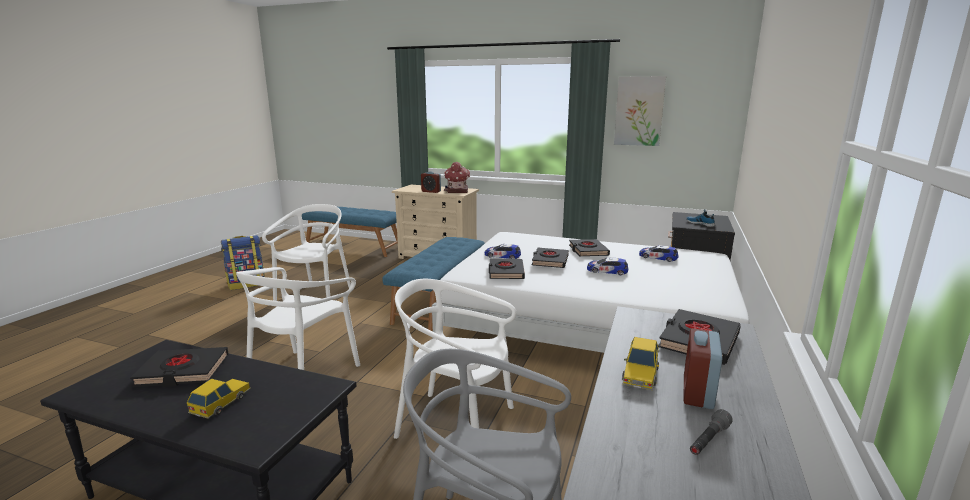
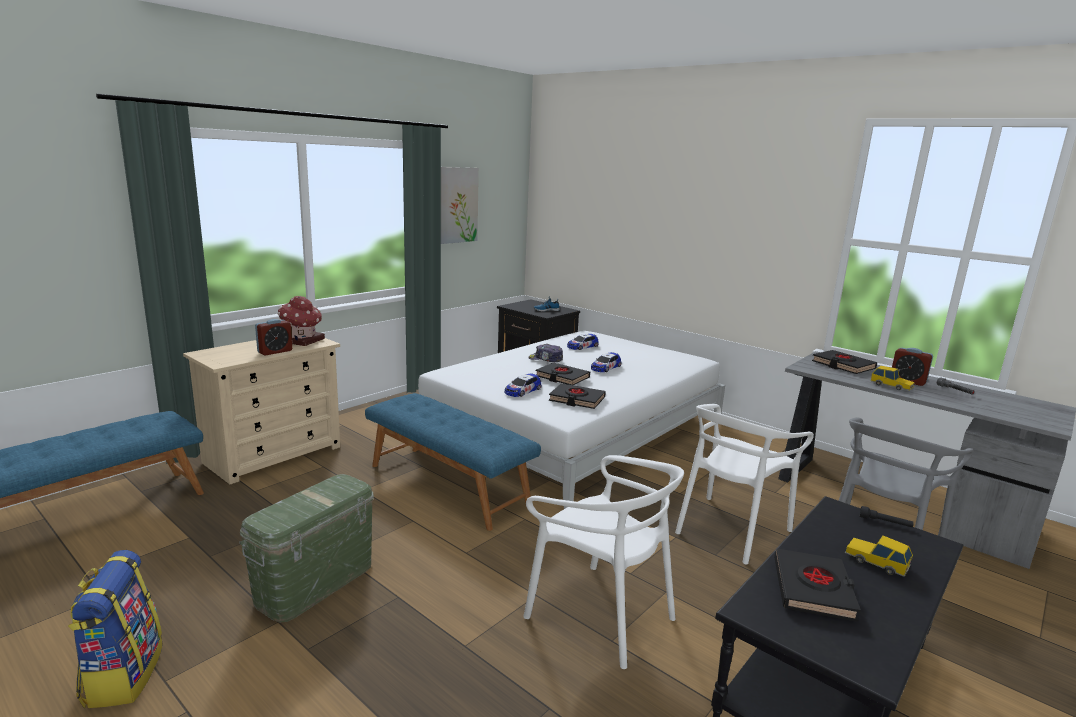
camera: 70 degrees left, 0 degrees up
white chair [262,204,351,301] -> green storage box [239,474,374,623]
black book [569,239,610,256] -> cap [528,344,563,362]
none -> black flashlight [859,506,914,527]

